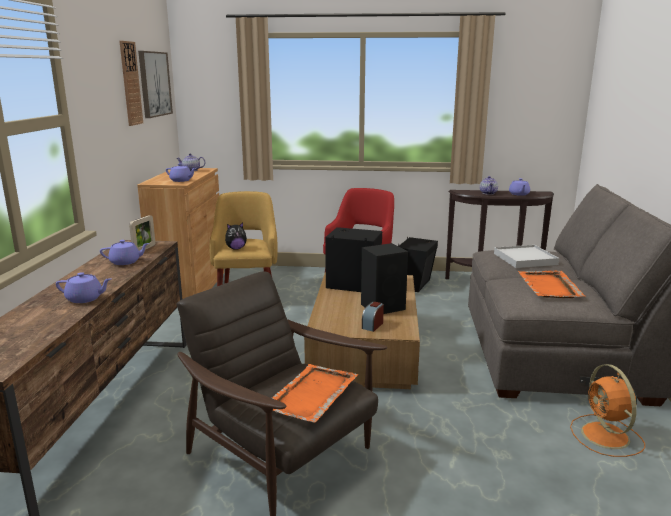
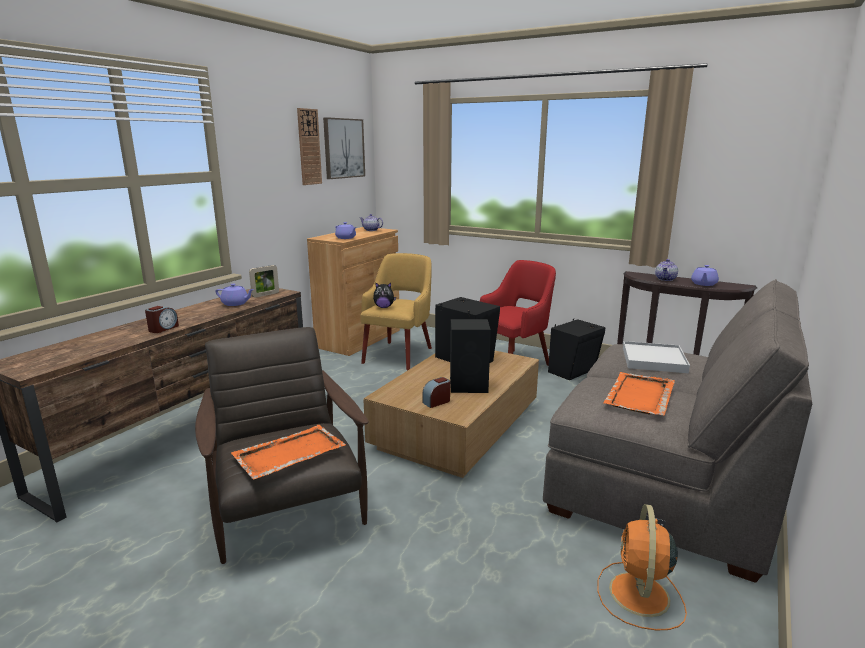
camera: 25 degrees right, 0 degrees up
purple teapot [56,272,111,303] -> alarm clock [145,306,179,333]

